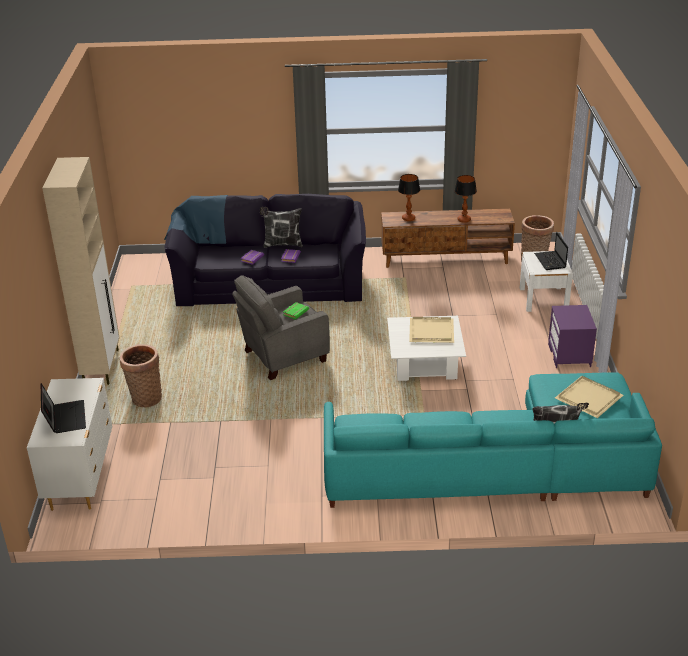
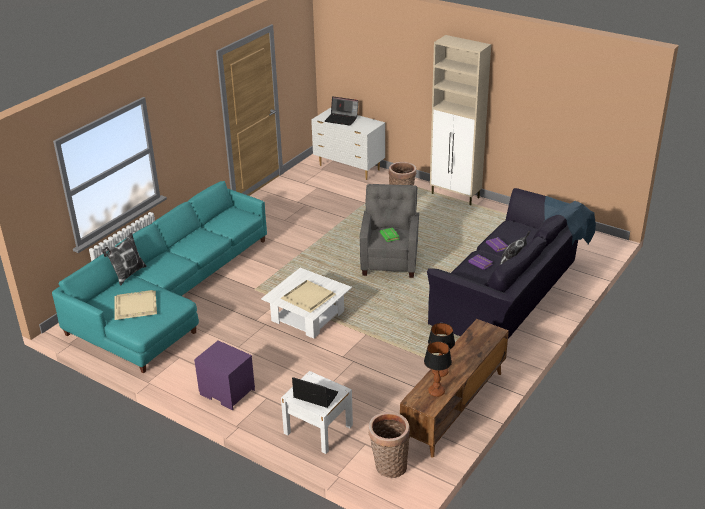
camera: 125 degrees right, 0 degrees up
table lamp [398,174,420,221] -> table lamp moved to [424,341,452,397]

